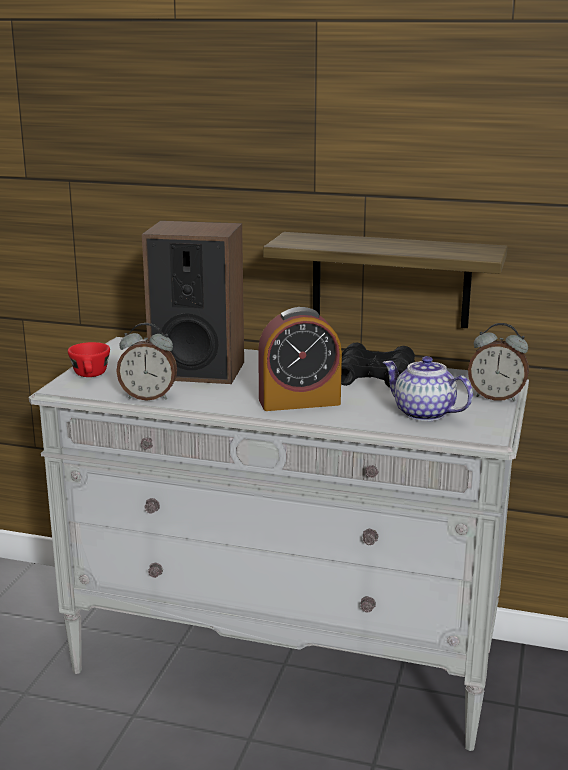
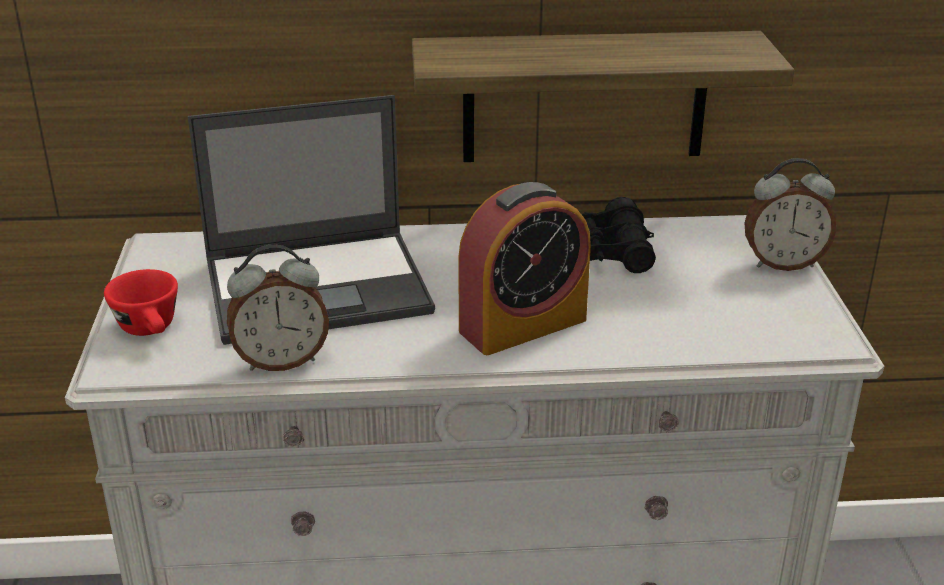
camera: 20 degrees left, 10 degrees up
speaker [142,221,244,384] -> laptop [188,95,435,345]
teapot [383,356,473,422] -> none

